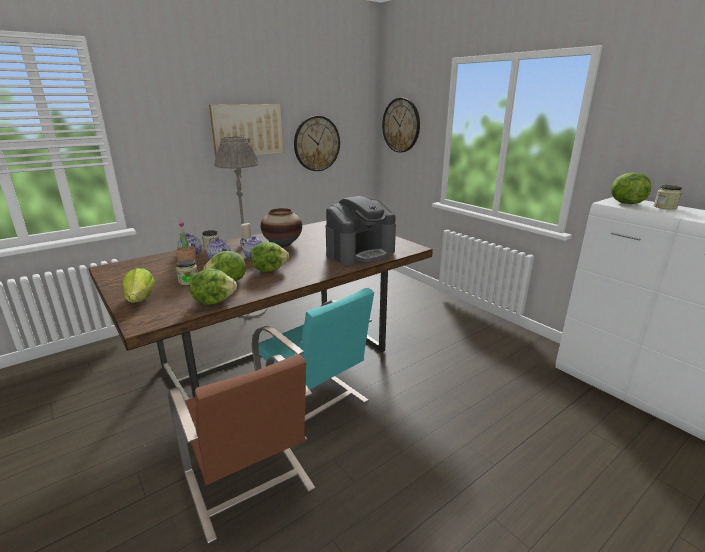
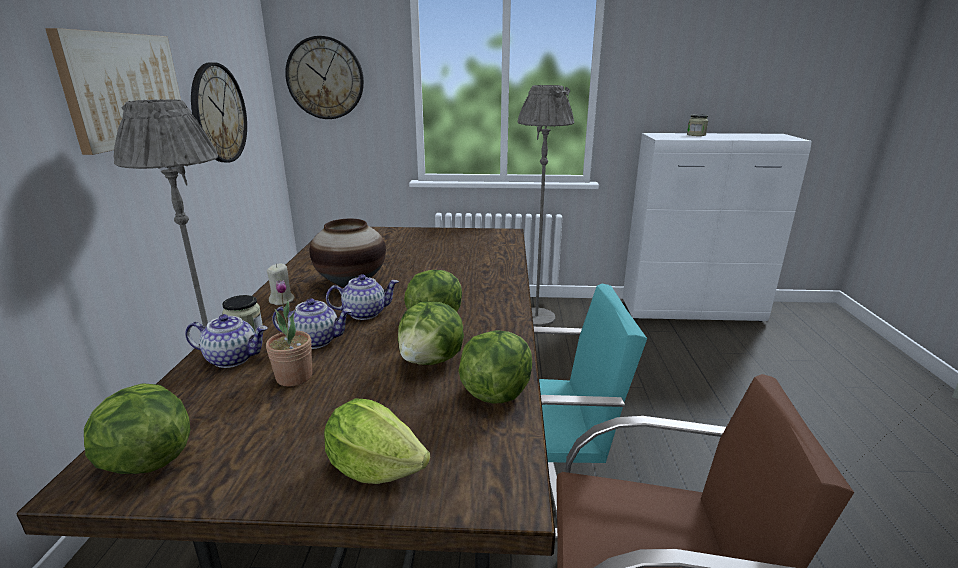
camera: 50 degrees left, 0 degrees up
jar [176,259,198,285] -> none
coffee machine [326,196,396,265] -> none
lettuce [611,173,651,204] -> lettuce moved to [84,383,190,474]
none -> grey floor lamp [517,85,575,326]

